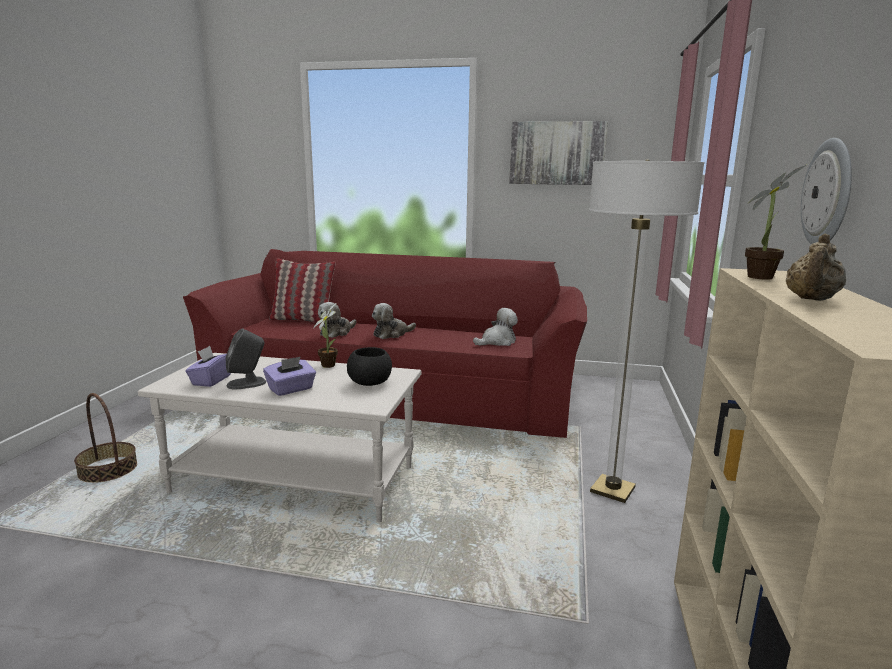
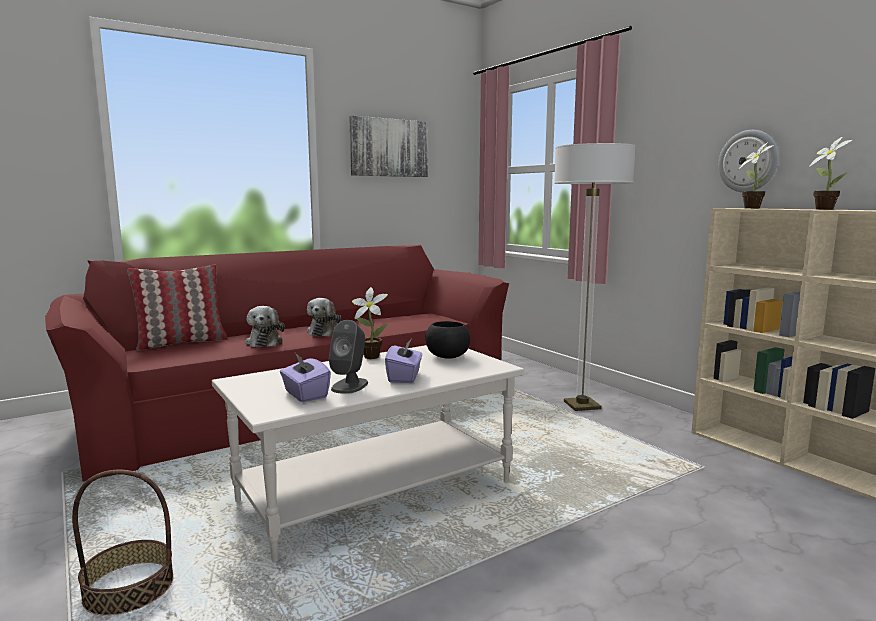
camera: 45 degrees left, 5 degrees down
plush toy [473,308,518,346] -> none
beige teapot [786,234,846,301] -> potted plant [809,137,853,210]

